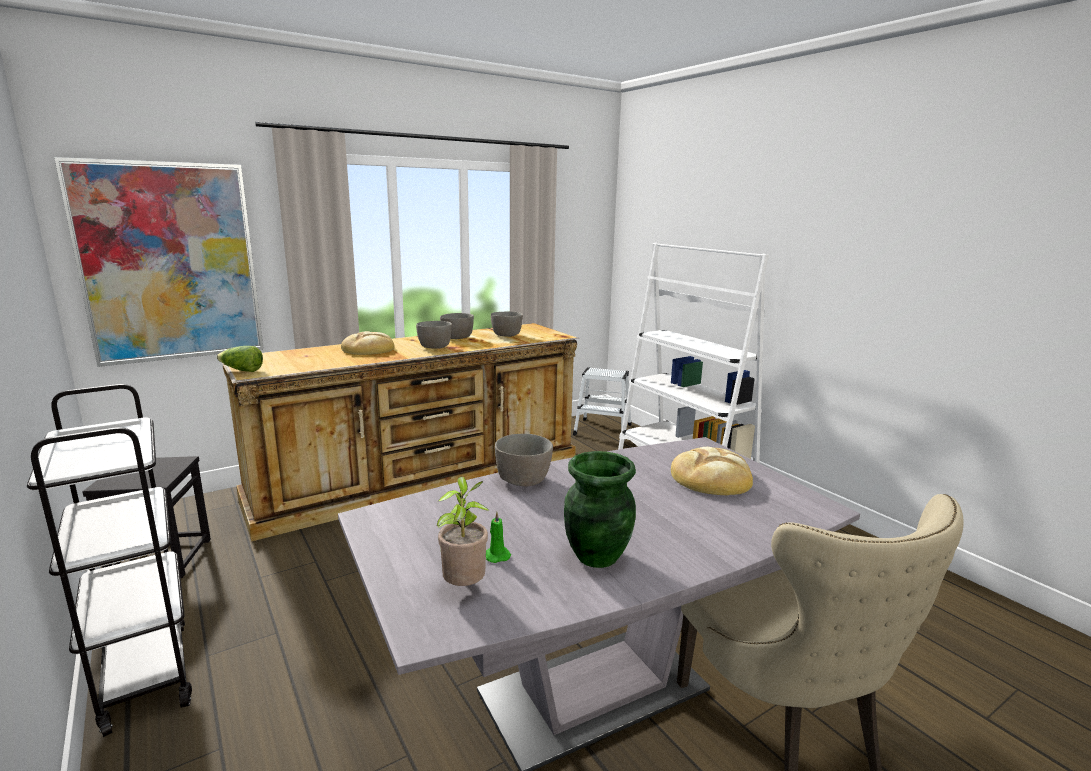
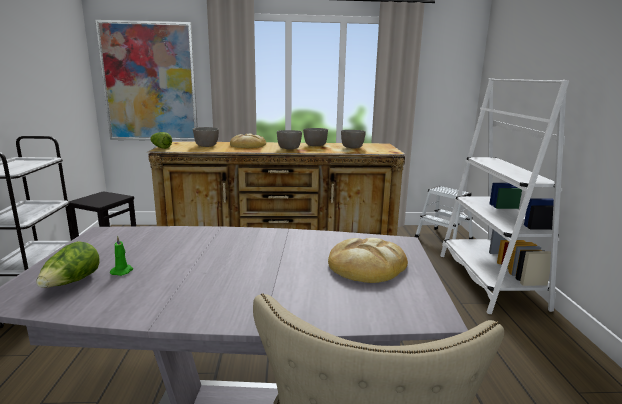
camera: 30 degrees right, 0 degrees up
potted plant [437,476,489,586] -> lettuce [36,241,100,288]
grey bowl [495,434,553,487] -> grey bowl moved to [193,127,219,147]
green vase [564,451,636,568] -> none

